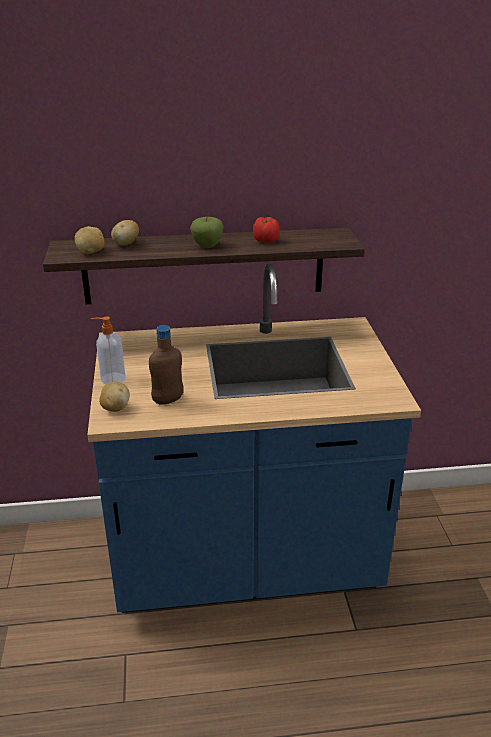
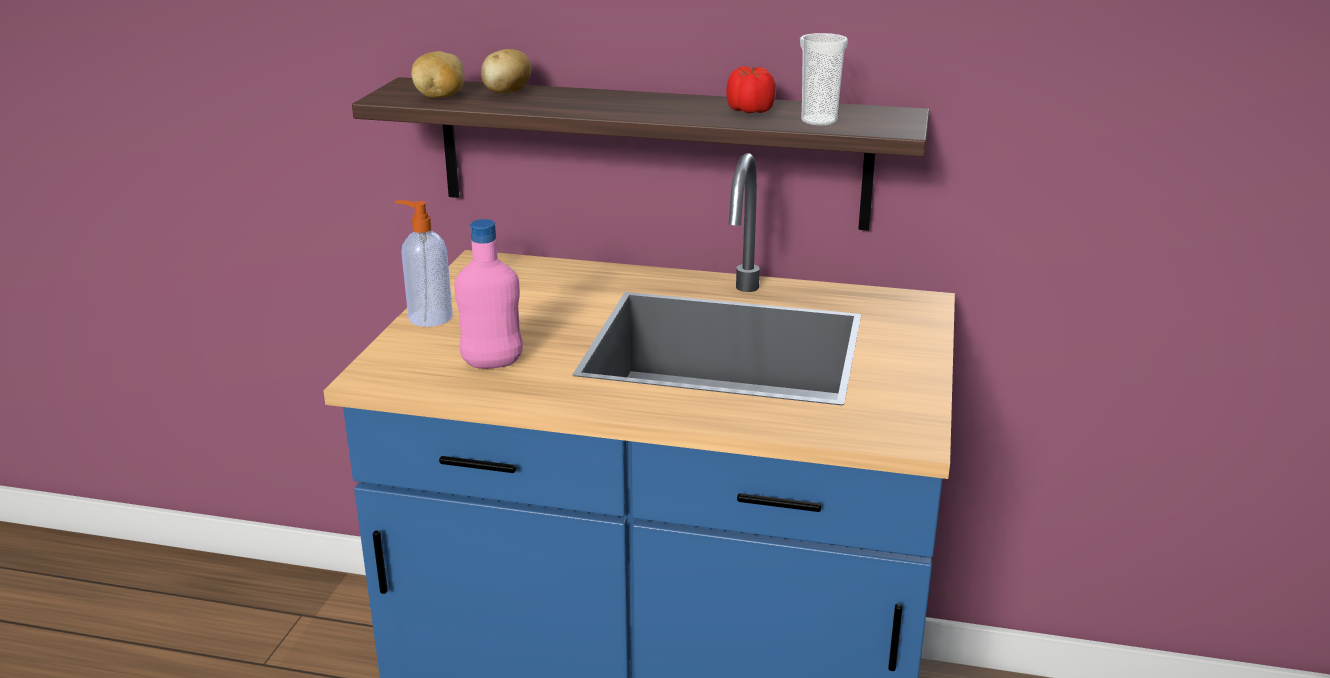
camera: 20 degrees right, 5 degrees down
potato [99,382,130,412] -> none
brown bottle [149,325,184,405] -> pink bottle [454,219,523,369]
apple [190,217,224,248] -> none
none -> cup [800,33,848,126]

